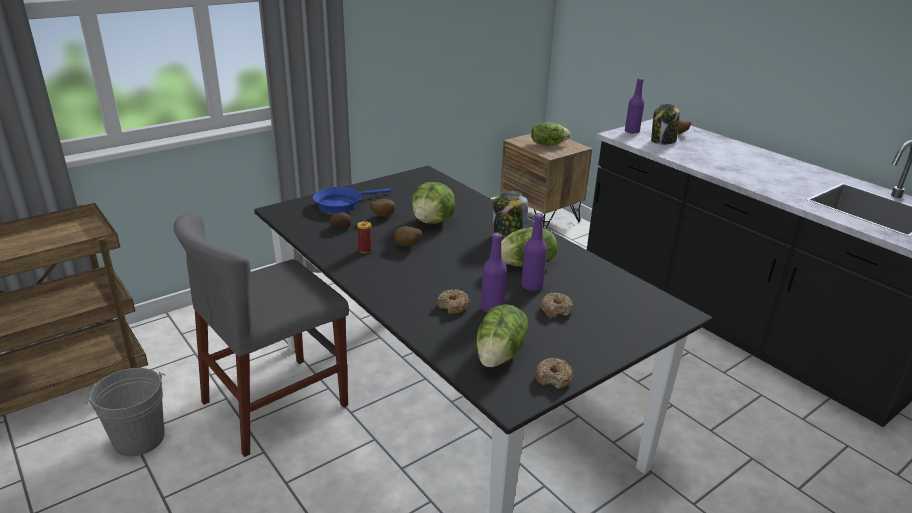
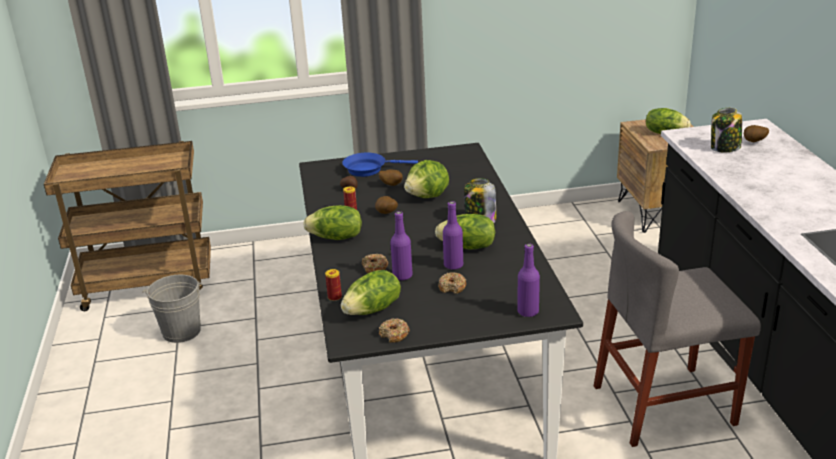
camera: 30 degrees right, 0 degrees up
grey chair [173,212,349,457] -> grey chair moved to [594,211,761,447]
purple bottle [625,78,644,134] -> purple bottle moved to [517,244,540,317]
none -> lettuce [303,205,362,240]
none -> can [325,269,342,301]

